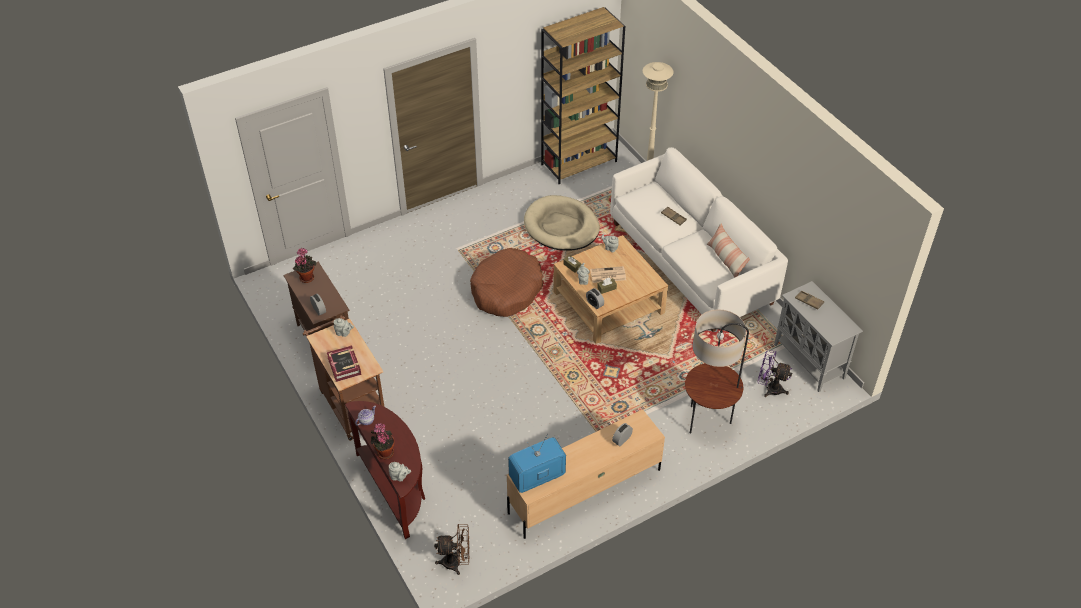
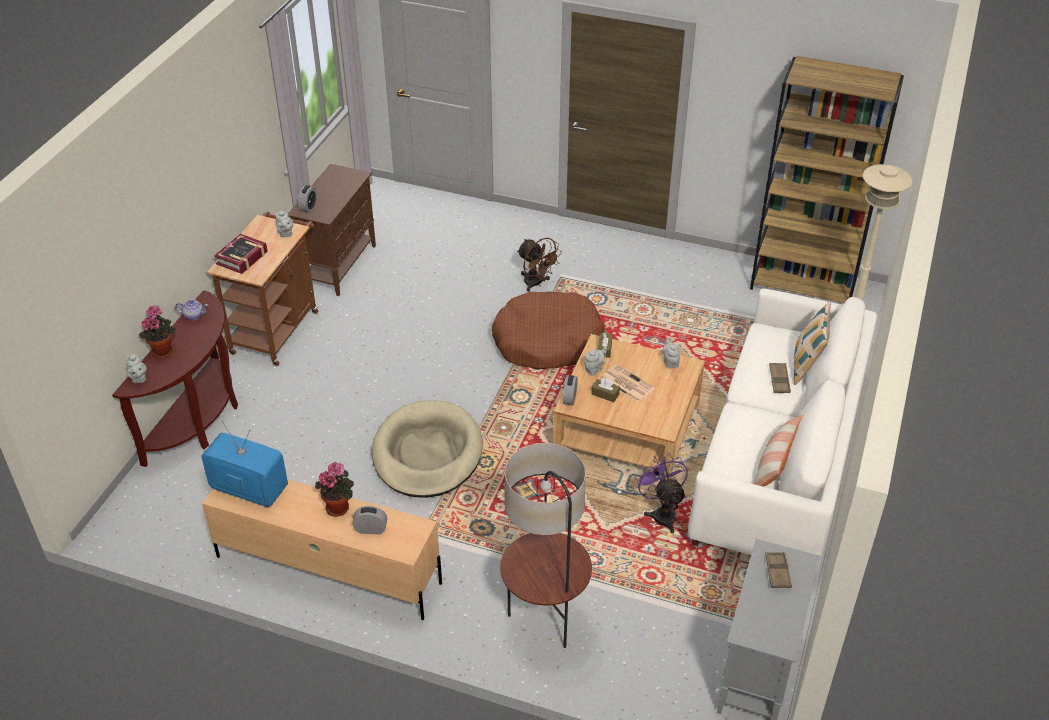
camera: 50 degrees right, 5 degrees down
potted plant [293,248,316,283] -> potted plant moved to [315,462,354,517]
brown fan [434,524,469,575] -> brown fan moved to [517,238,562,292]
beige dog bed [524,195,600,251] -> beige dog bed moved to [372,400,483,498]
purple fan [758,350,792,397] -> purple fan moved to [635,453,688,533]
none -> pillow [794,301,831,385]

